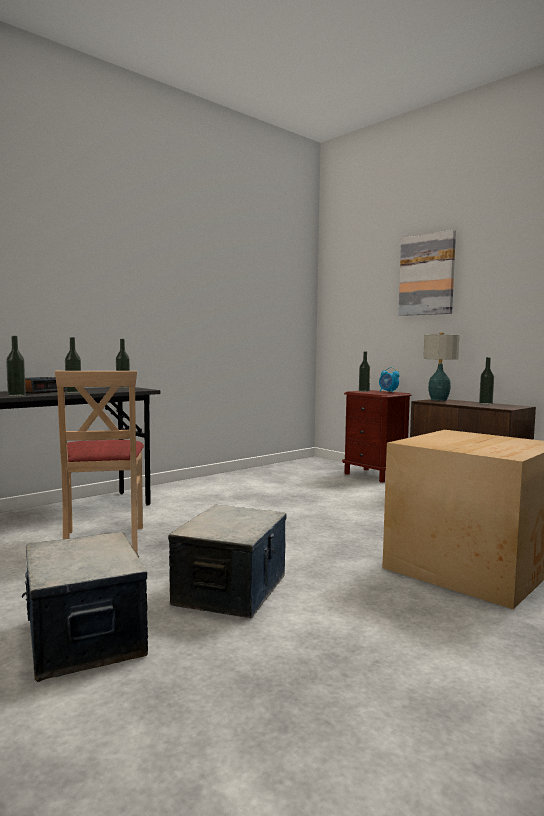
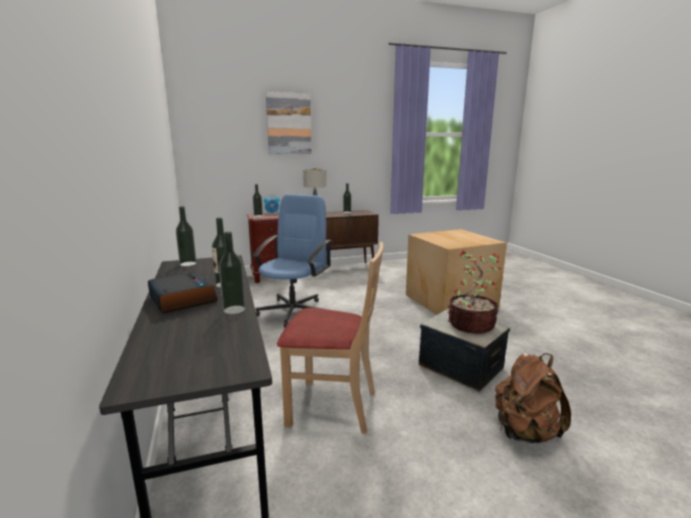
camera: 65 degrees left, 10 degrees up
storage box [22,532,148,682] -> brown backpack [495,353,571,443]
none -> blue office chair [252,194,332,328]
none -> potted plant [448,250,501,334]

